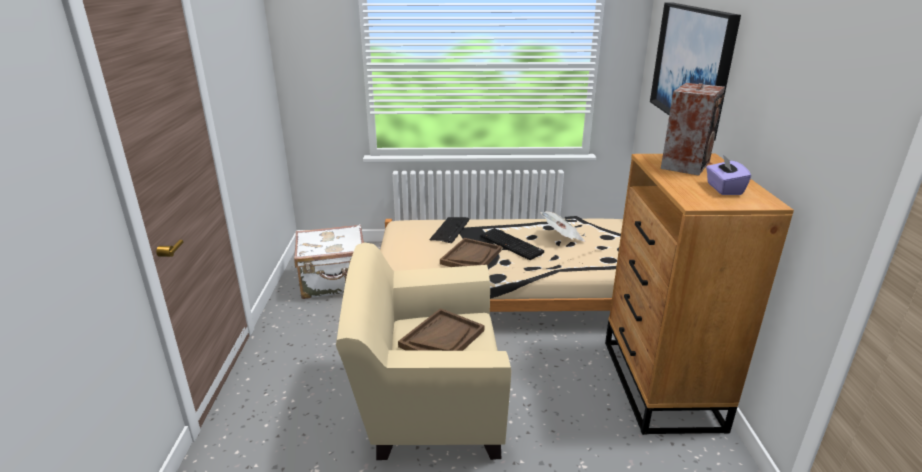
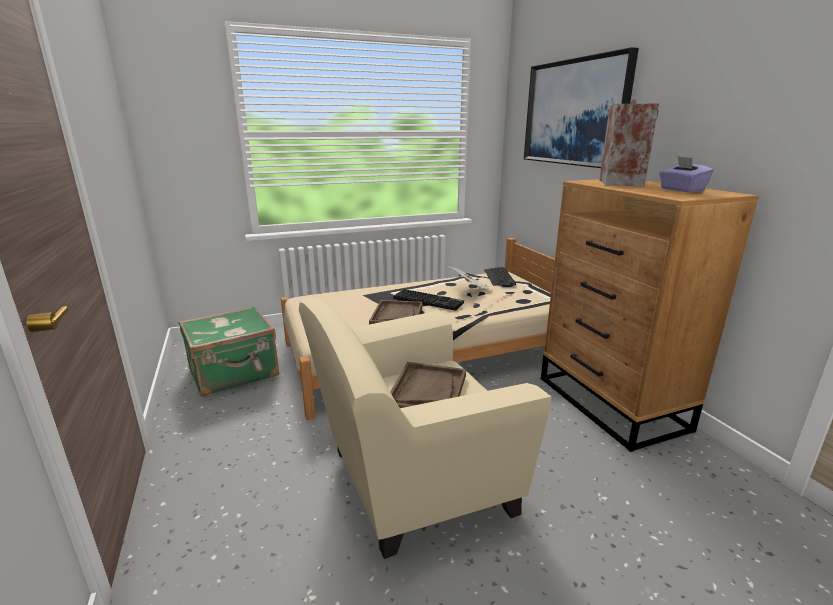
camera: 20 degrees left, 5 degrees down
white suitcase [294,224,364,299] -> green suitcase [179,306,279,396]
keyboard [429,217,470,243] -> keyboard moved to [484,267,516,286]

